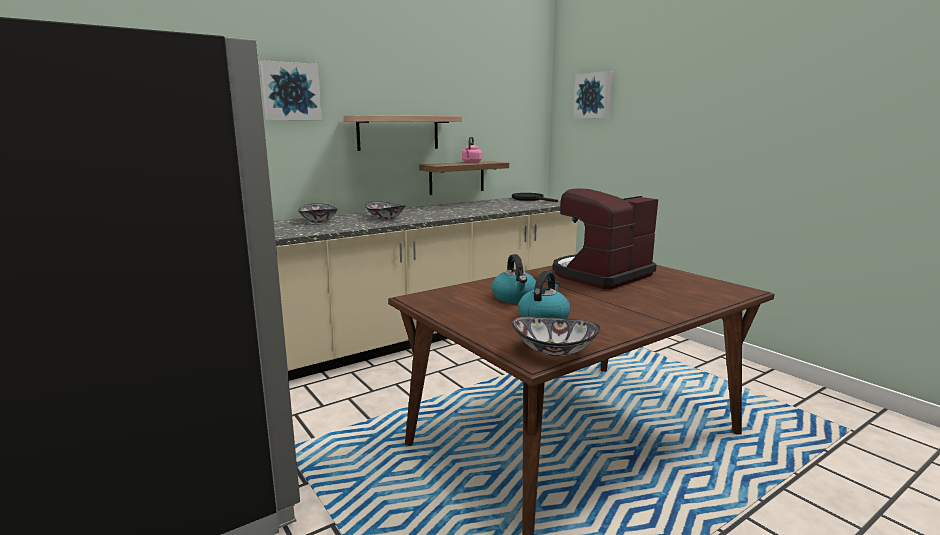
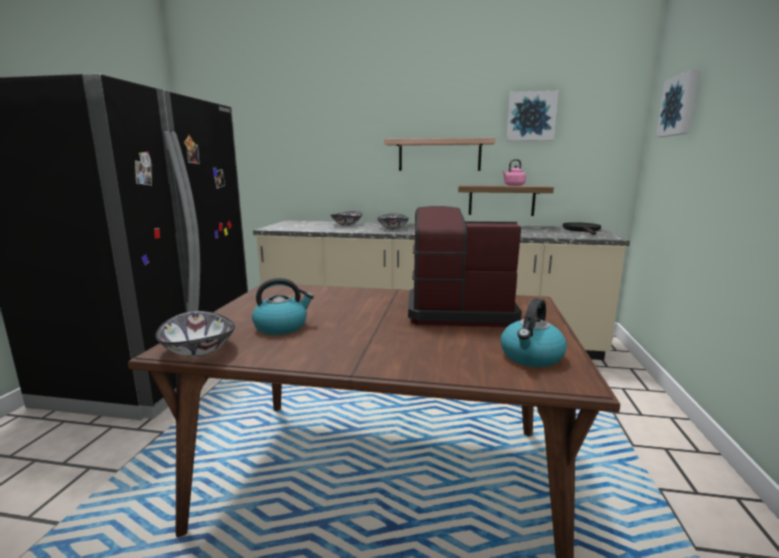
camera: 45 degrees right, 0 degrees up
picture [260,60,322,120] -> picture moved to [506,91,558,141]
kettle [492,254,536,303] -> kettle moved to [501,298,567,367]

